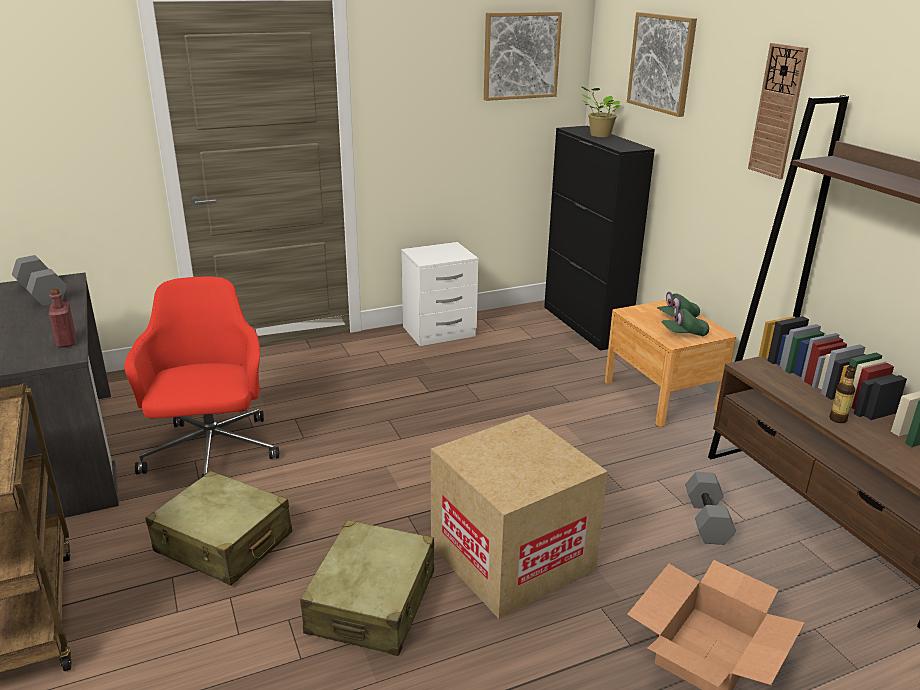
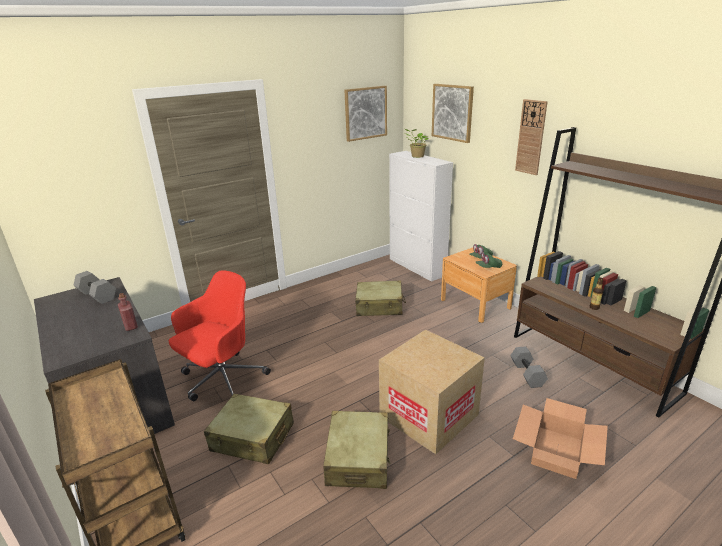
camera: 10 degrees left, 0 degrees up
red office chair [124,277,279,477] -> red office chair turned 60 degrees clockwise [169,271,271,401]
white nightstand [401,242,479,346] -> none
black cabinet [544,126,655,351] -> white cabinet [389,151,453,282]
none -> beige suitcase [355,280,406,316]

